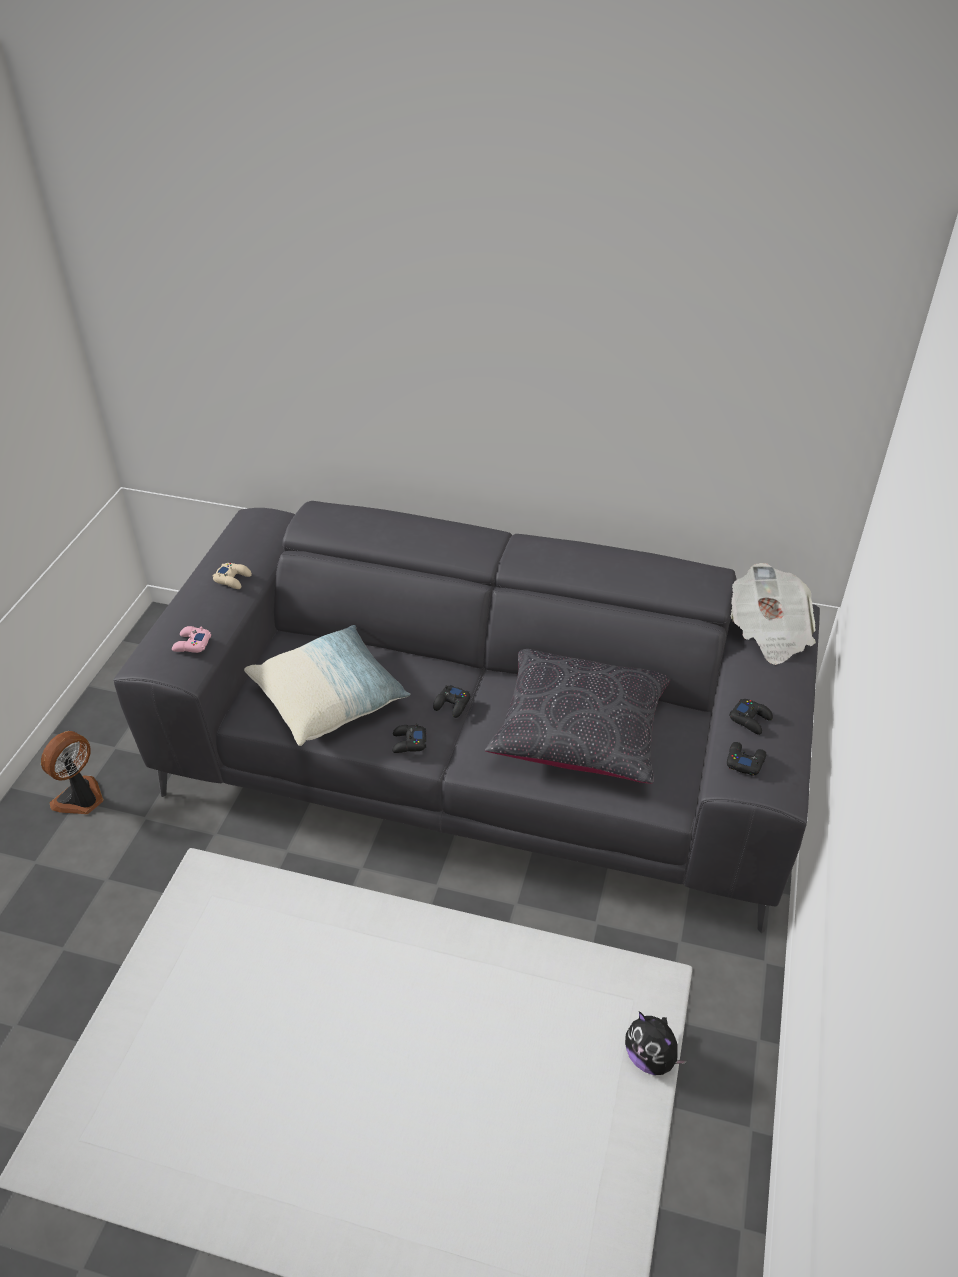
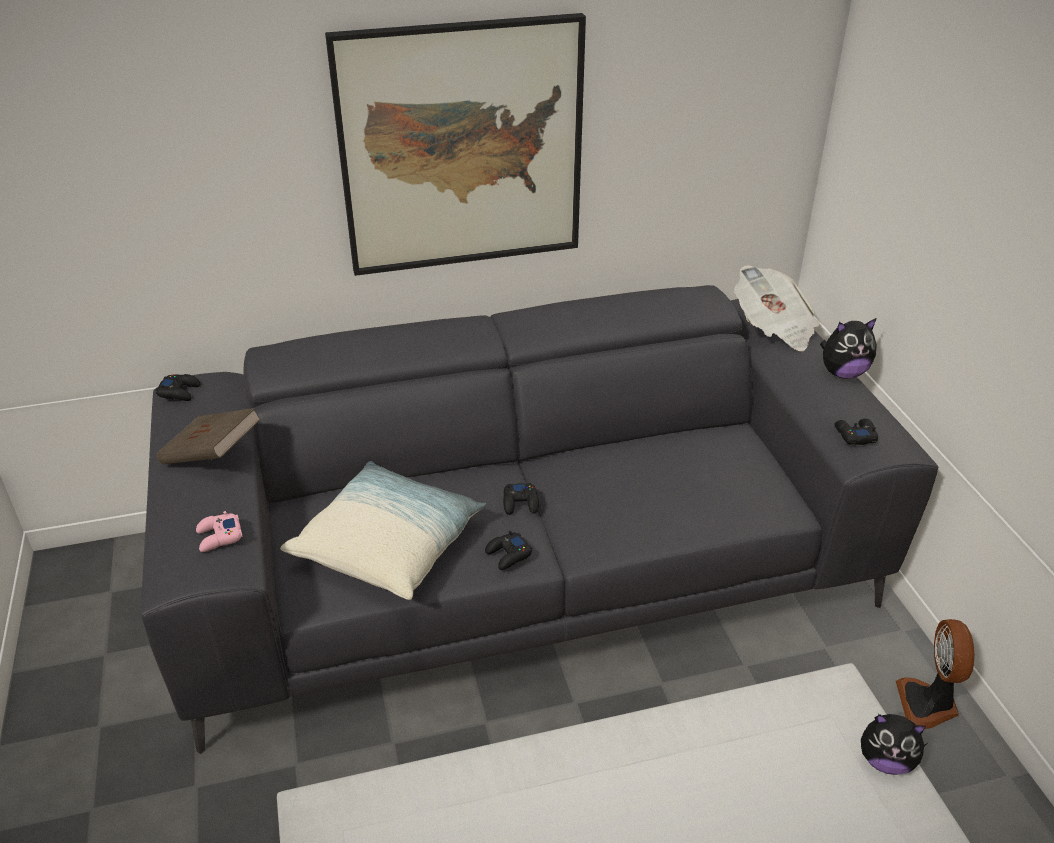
camera: 30 degrees left, 5 degrees down
fan [41,731,104,814] -> fan moved to [896,619,974,729]
beige game controller [212,563,252,589] -> brown book [156,408,261,464]
black pillow [485,649,670,784] -> none
black game controller [729,699,773,735] -> black game controller moved to [155,374,200,401]
none -> picture [325,13,586,276]
none -> plush toy [820,318,877,379]

